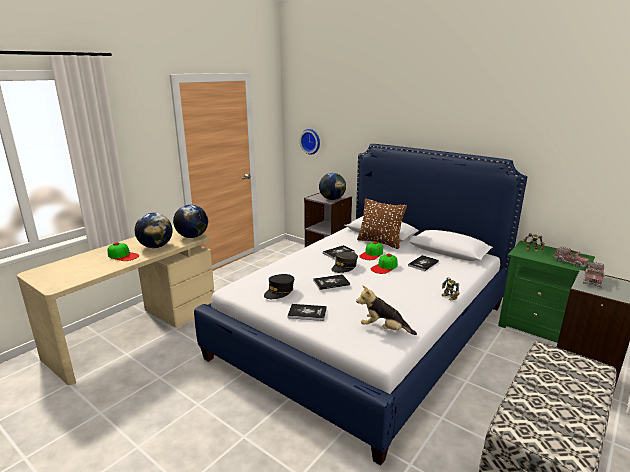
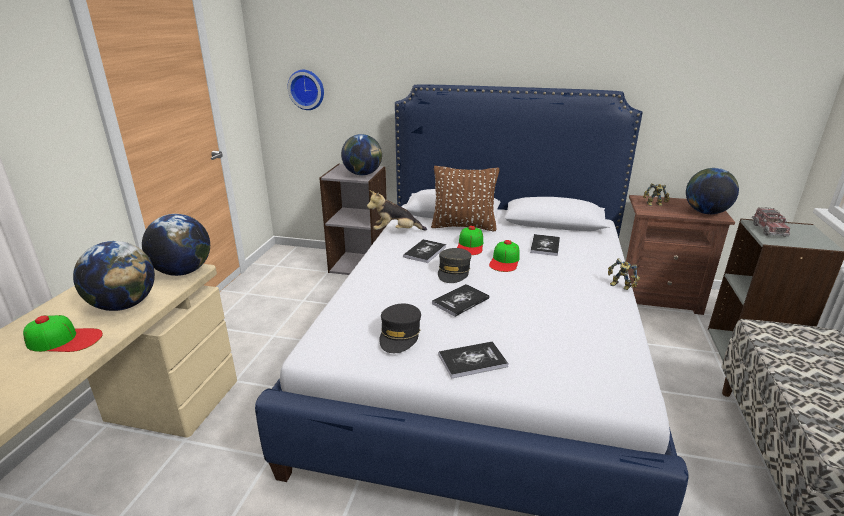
camera: 25 degrees left, 5 degrees up
plush toy [356,285,417,335] -> plush toy moved to [367,191,427,231]
green nightstand [498,241,595,343] -> brown nightstand [626,195,735,315]
toy truck [553,247,589,268] -> globe [686,168,739,214]

